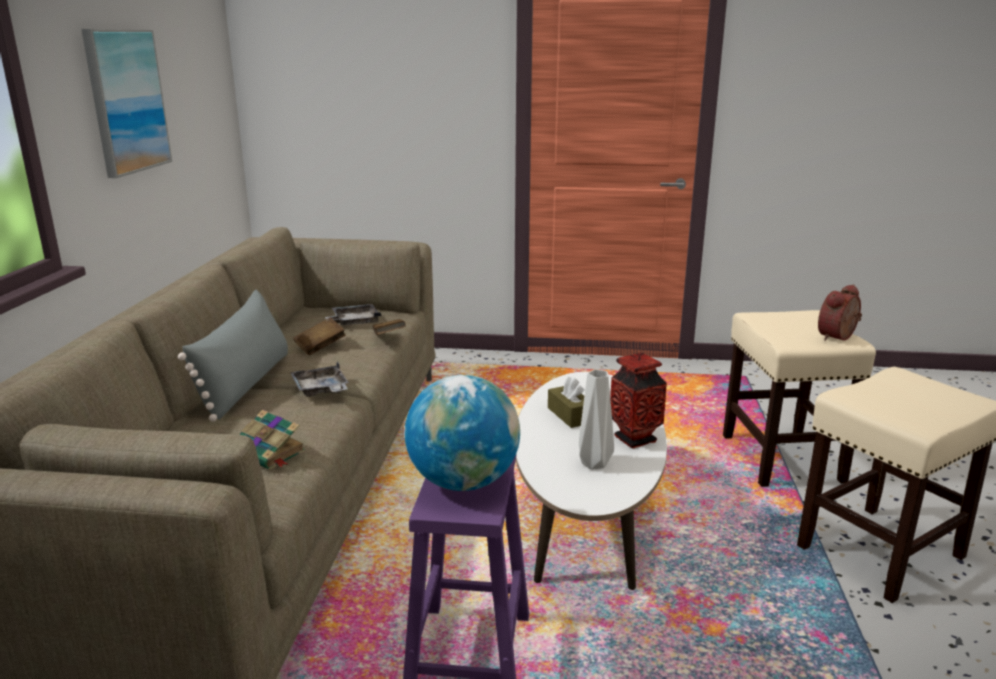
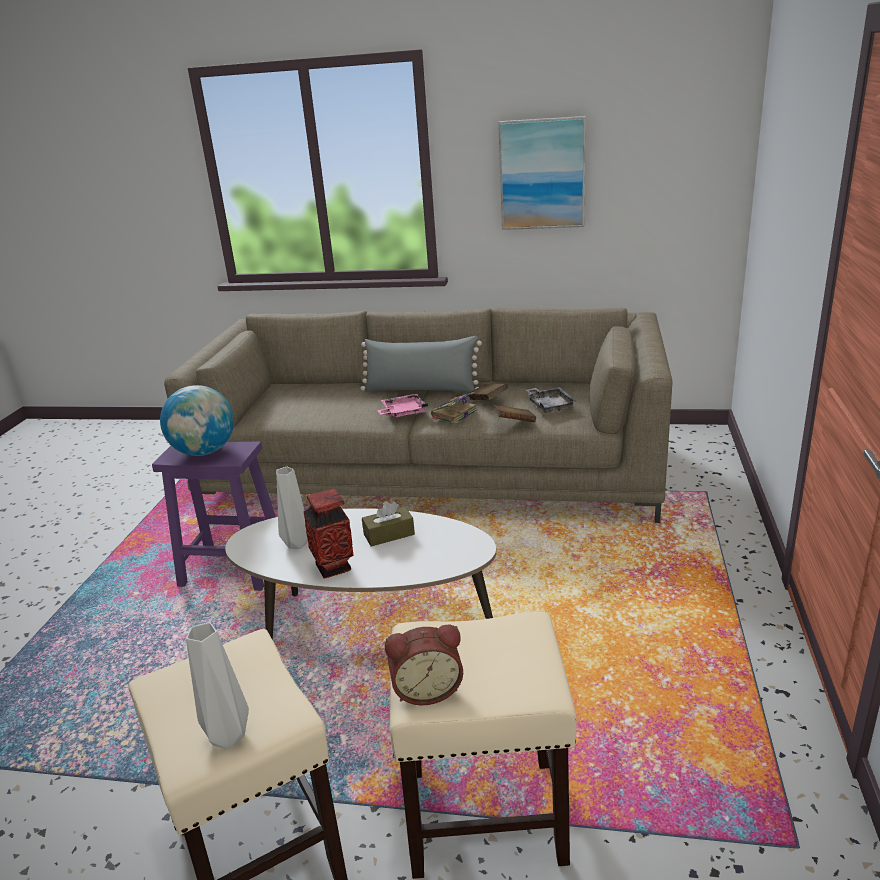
camera: 95 degrees right, 5 degrees up
book [239,409,306,470] -> book moved to [431,392,478,424]
grey tray [290,362,349,397] -> pink tray [377,394,428,417]
alarm clock [818,284,862,341] -> alarm clock turned 120 degrees clockwise [385,625,463,705]
none -> grey vase [186,622,249,749]

